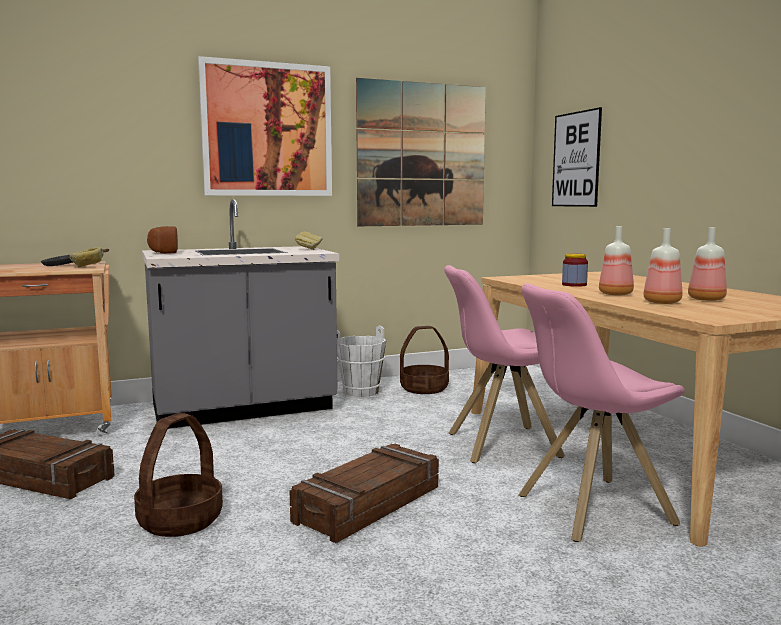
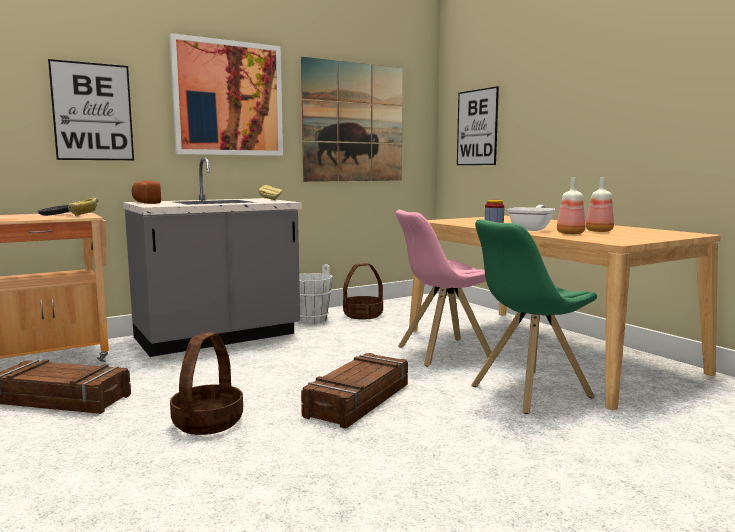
camera: 10 degrees left, 0 degrees up
pink chair [519,284,685,542] -> green chair [471,219,597,414]
bottle [599,226,634,296] -> frying pan [507,205,555,231]
none -> picture [48,59,134,160]

